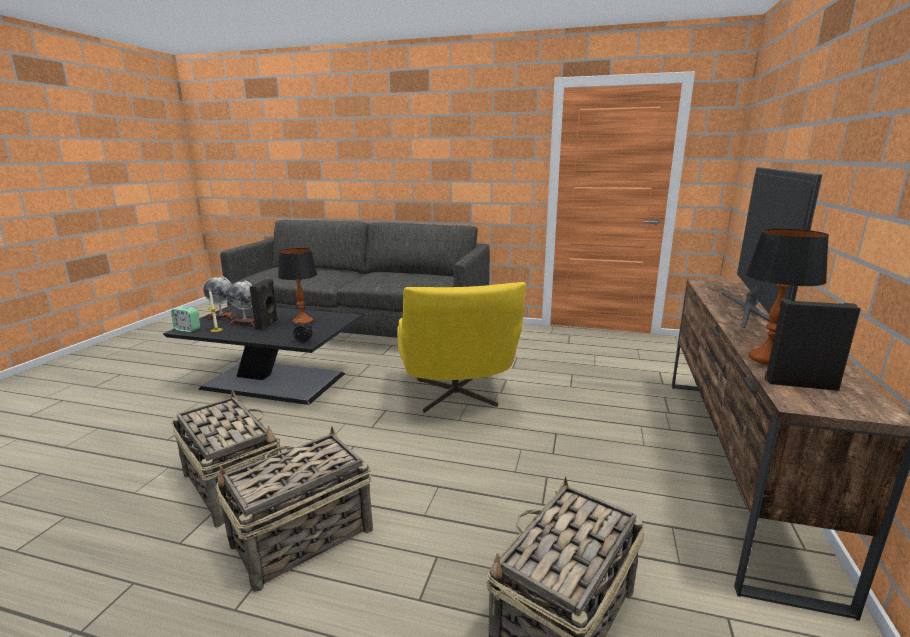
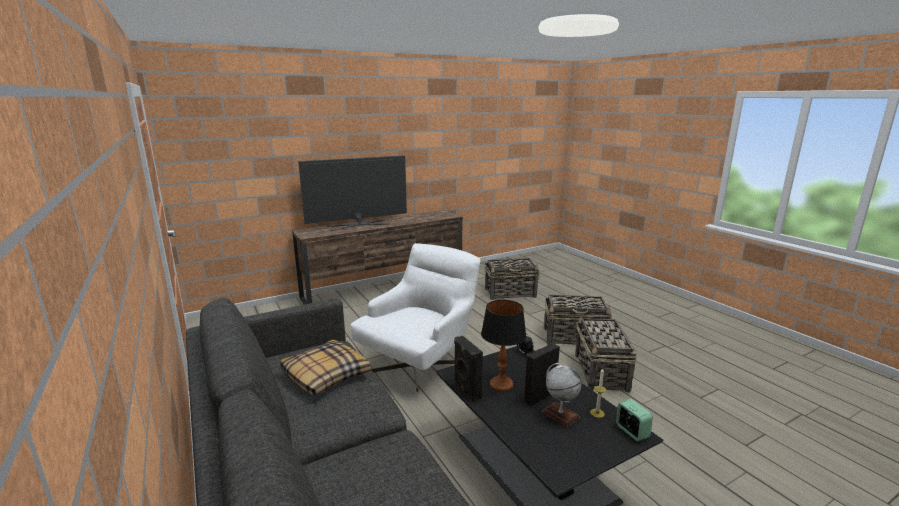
camera: 135 degrees left, 0 degrees up
globe [203,276,236,320] -> none
yellow armchair [397,282,526,413] -> white armchair [351,243,480,392]
table lamp [746,229,829,365] -> none
black speaker [764,299,861,391] -> black speaker moved to [454,336,483,402]
none -> pillow [280,340,371,396]

